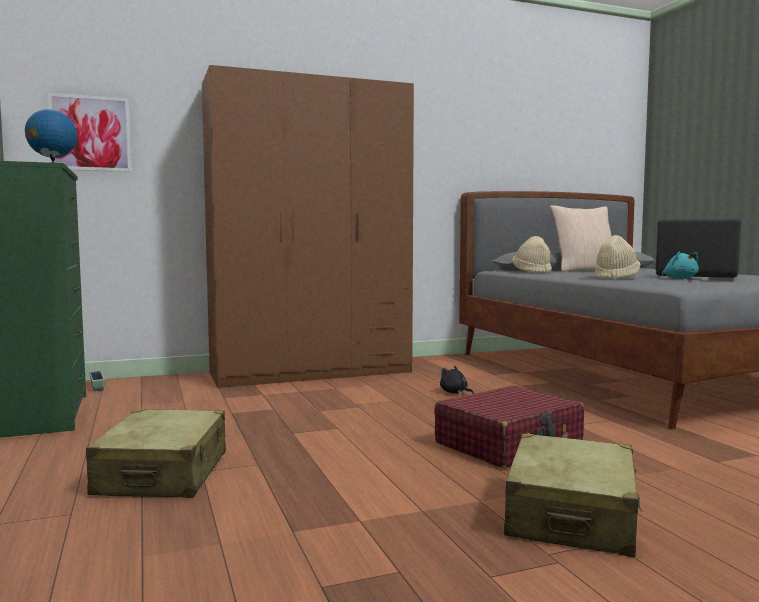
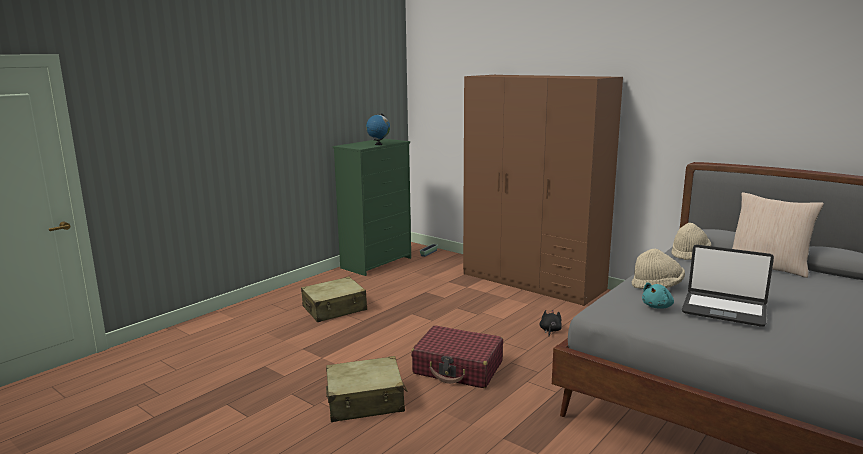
camera: 60 degrees right, 10 degrees up
picture [48,93,131,172] -> none
laptop [656,219,741,278] -> laptop turned 120 degrees clockwise [682,245,774,327]

